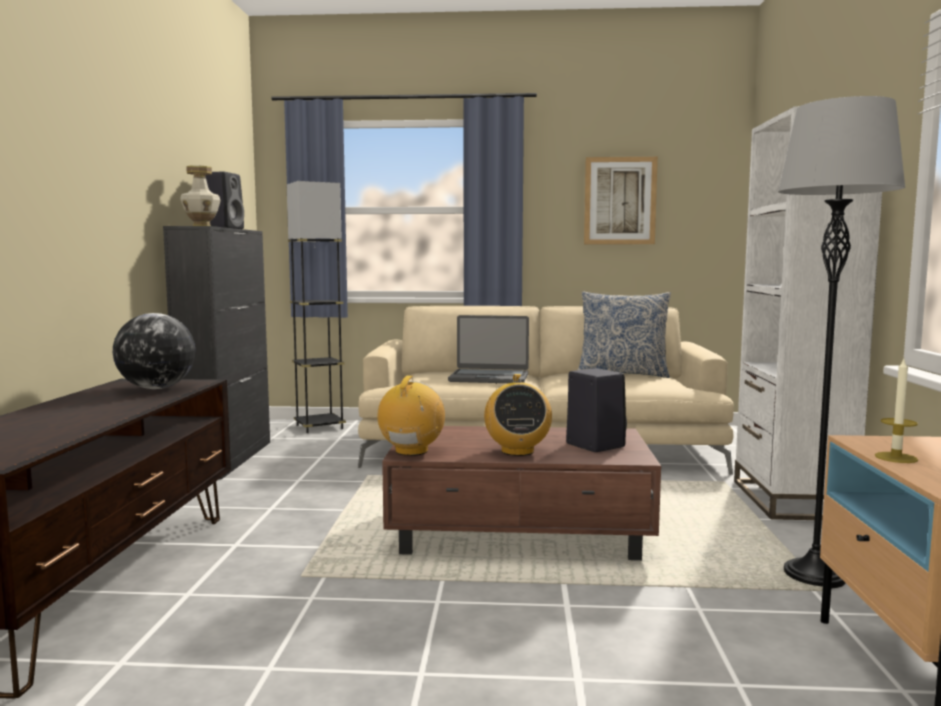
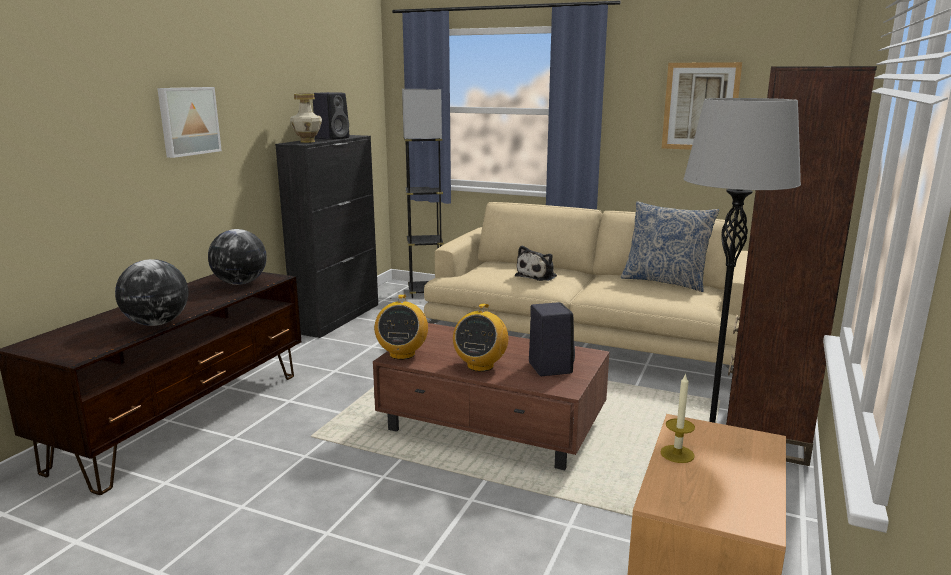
camera: 20 degrees right, 10 degrees up
radio [377,375,445,456] -> radio turned 150 degrees clockwise [374,294,428,360]
laptop [448,315,529,383] -> plush toy [515,246,557,281]
white bookcase [734,106,882,520] -> brown bookcase [726,66,877,466]
none -> globe [115,259,188,326]
none -> picture [157,87,222,158]

